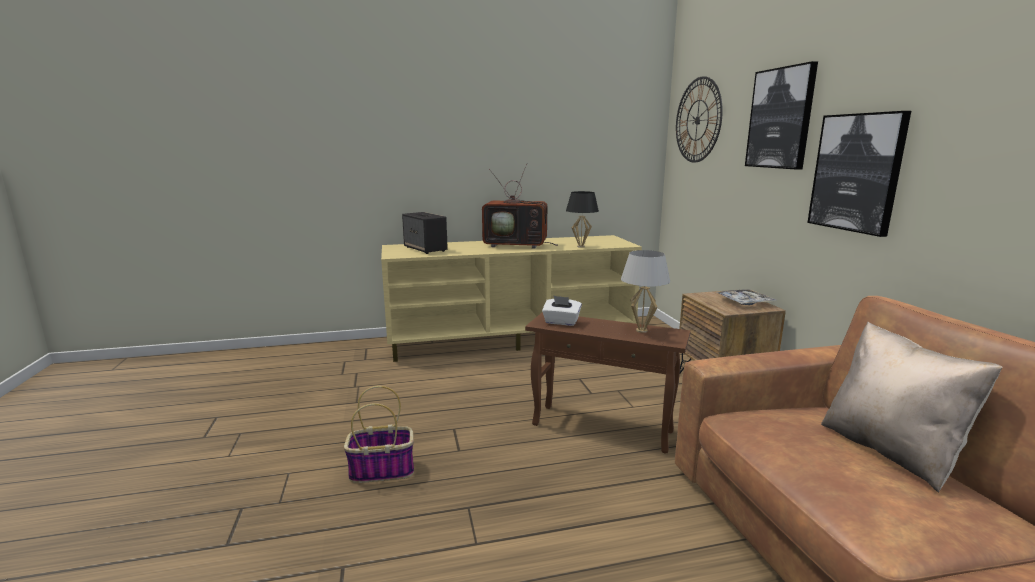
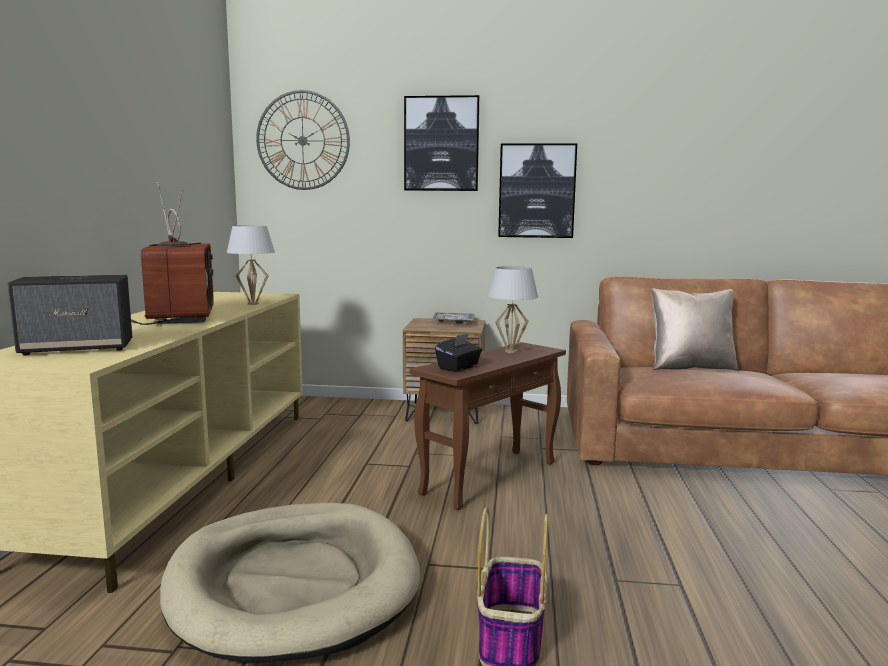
camera: 70 degrees left, 5 degrees down
television [482,163,558,249] -> television turned 45 degrees counterclockwise [131,182,214,325]
white tissue box [542,296,582,326] -> black tissue box [435,333,482,372]
black table lamp [566,191,599,248] -> white table lamp [227,225,275,305]
none -> beige dog bed [160,503,420,663]

